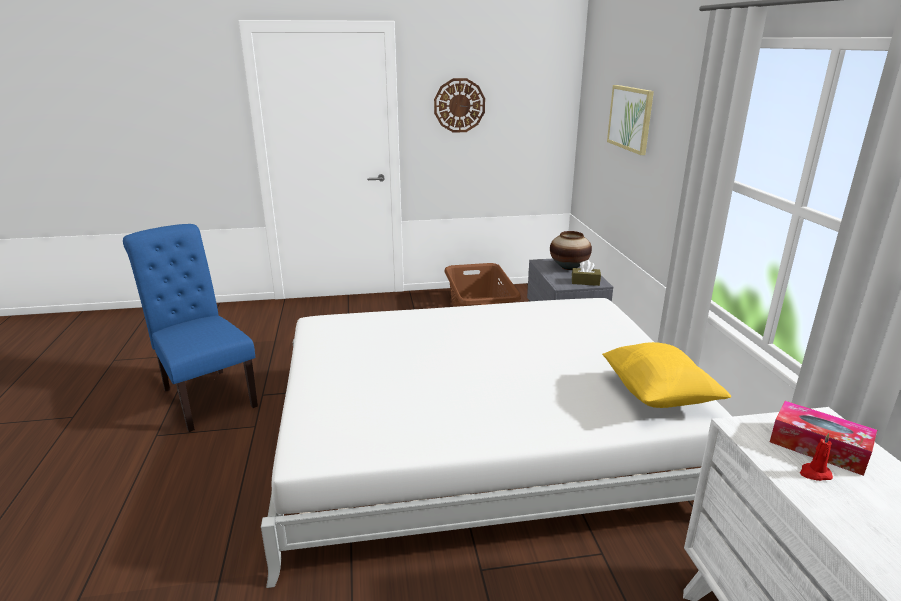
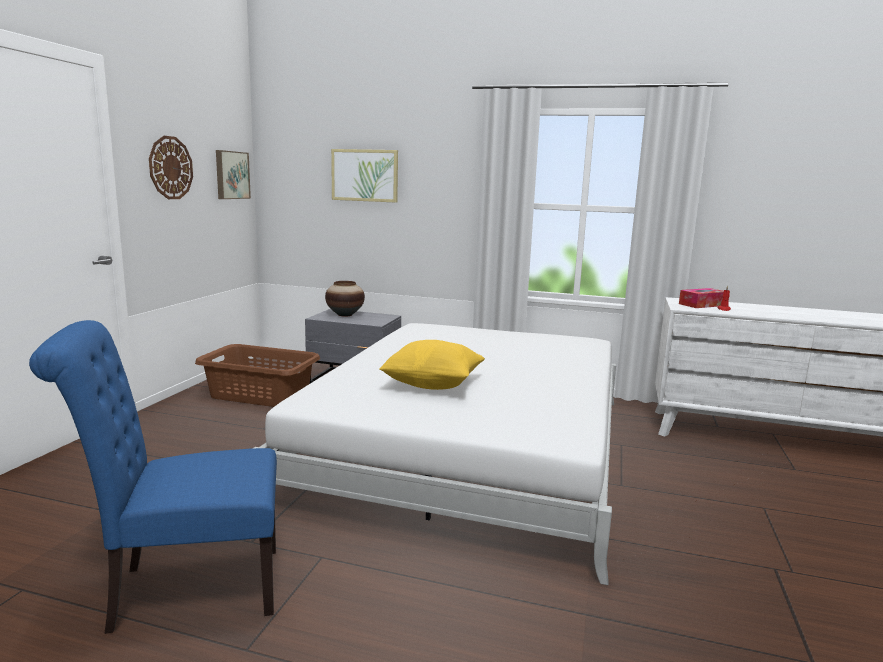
camera: 65 degrees left, 10 degrees down
brown tissue box [572,260,601,286] -> none
yellow pillow [602,342,731,408] -> yellow pillow moved to [379,340,485,390]
none -> picture [216,150,251,199]

